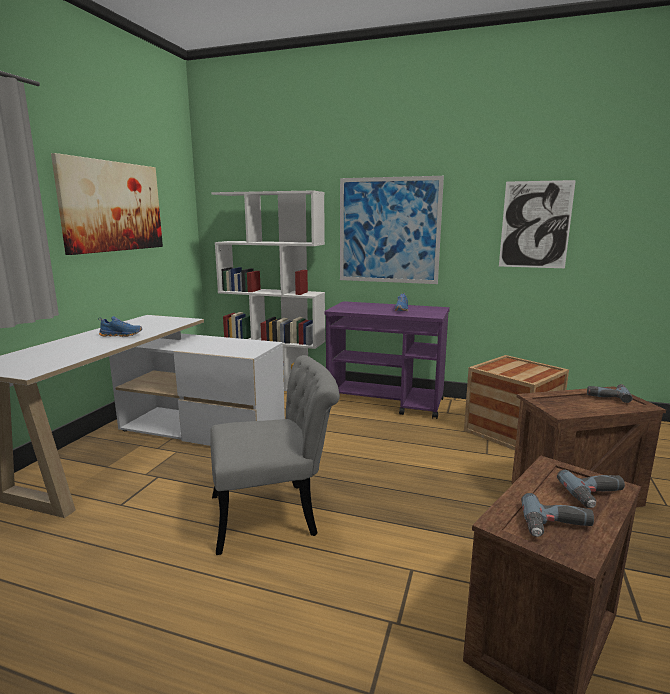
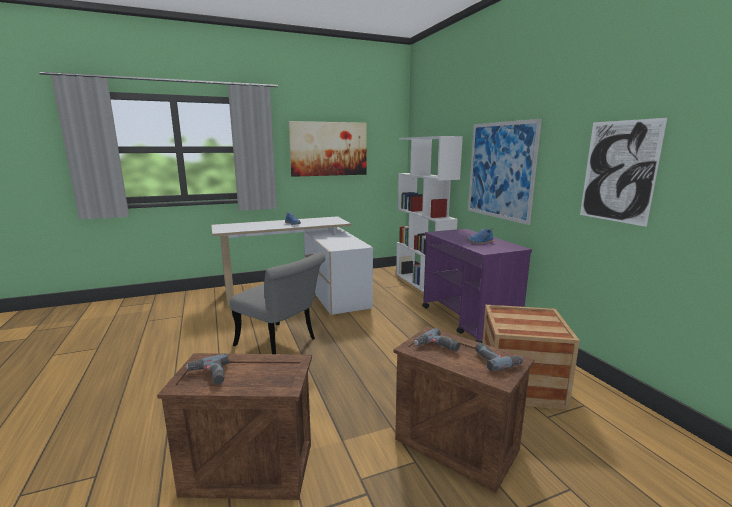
camera: 50 degrees right, 0 degrees up
power drill [557,470,625,508] -> power drill moved to [414,328,460,351]

